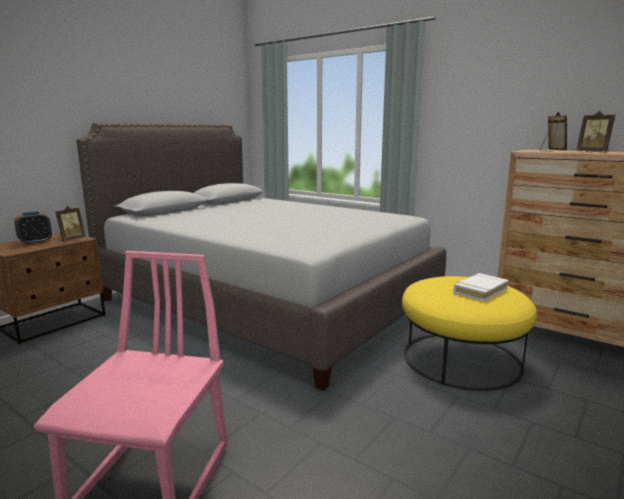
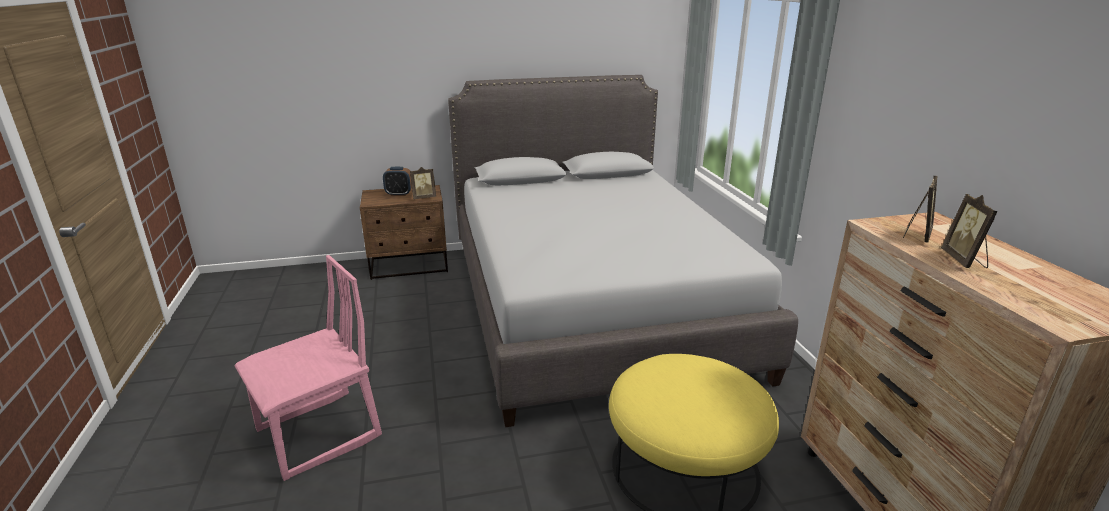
camera: 40 degrees right, 10 degrees up
white book [453,273,509,302] -> none

